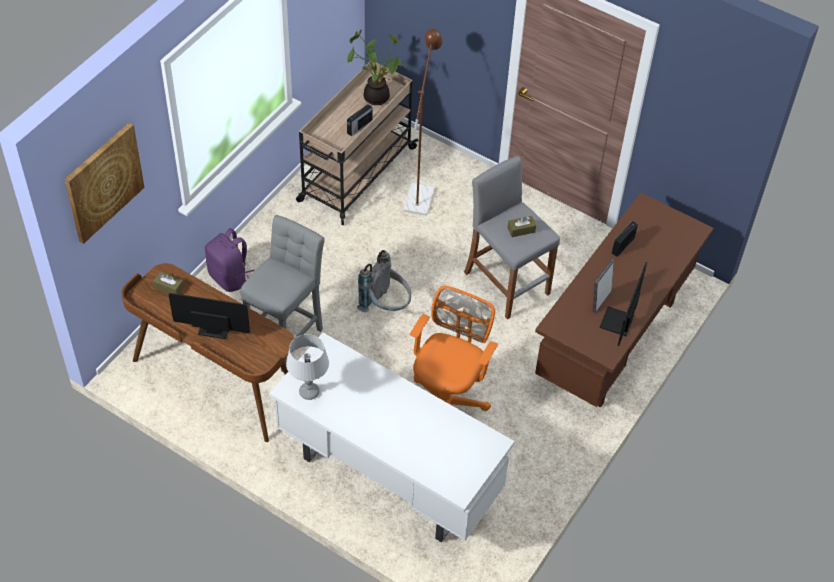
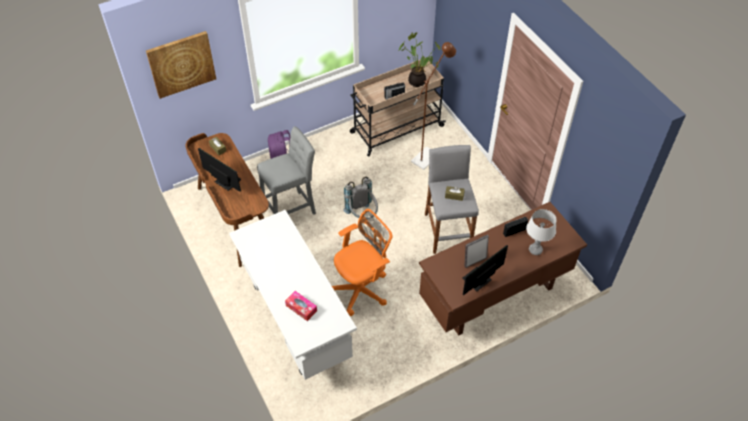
camera: 30 degrees right, 0 degrees up
grey table lamp [286,334,329,400] -> grey table lamp moved to [526,209,556,255]
none -> tissue box [285,291,317,321]

